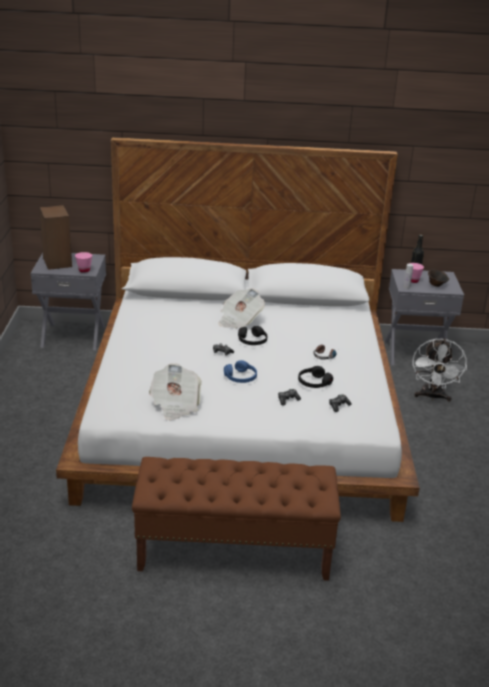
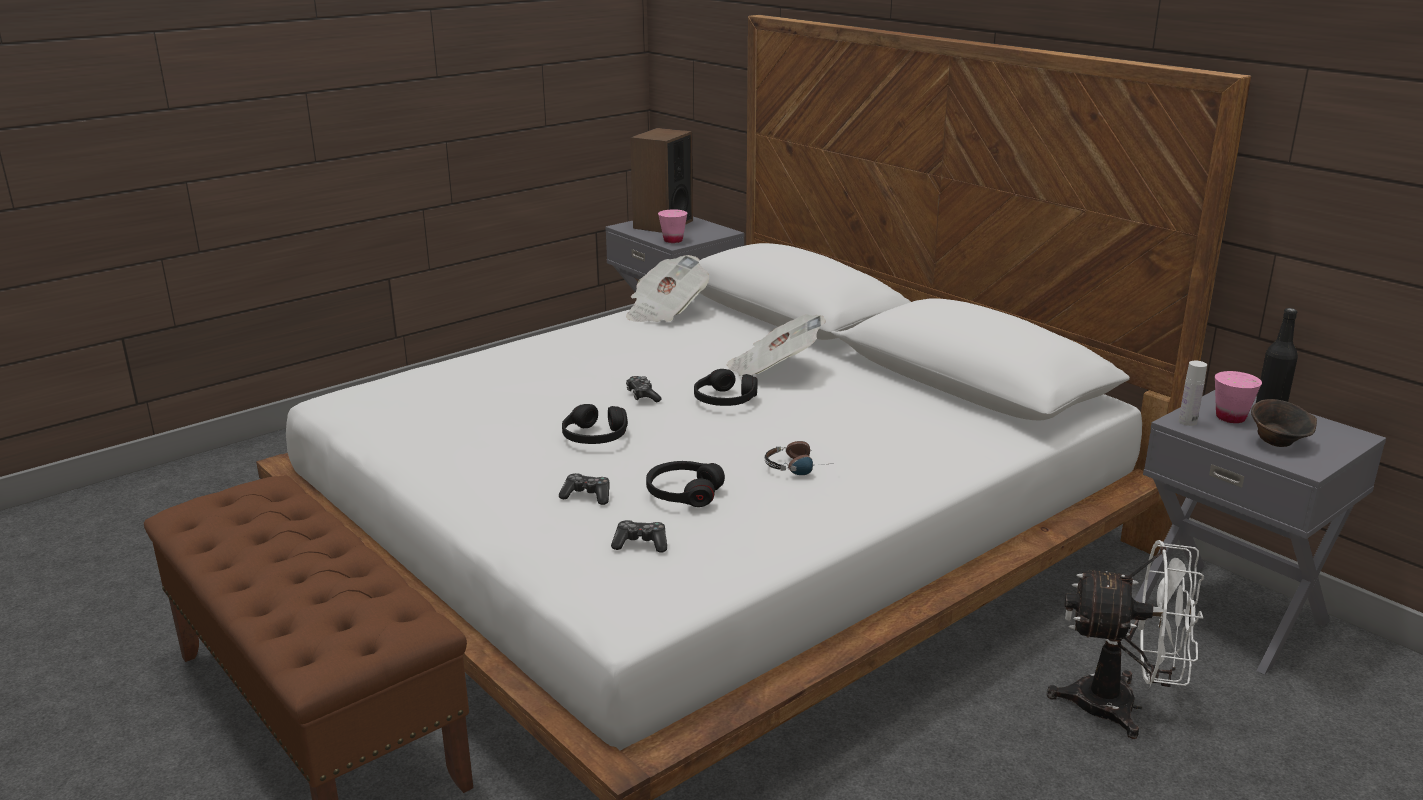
camera: 50 degrees right, 5 degrees down
newspaper [149,363,202,420] -> newspaper moved to [626,255,709,322]
blue headphones [224,360,257,383] -> black headphones [562,404,628,444]
white fan [413,338,467,402] -> white fan turned 135 degrees counterclockwise [1047,540,1204,739]

